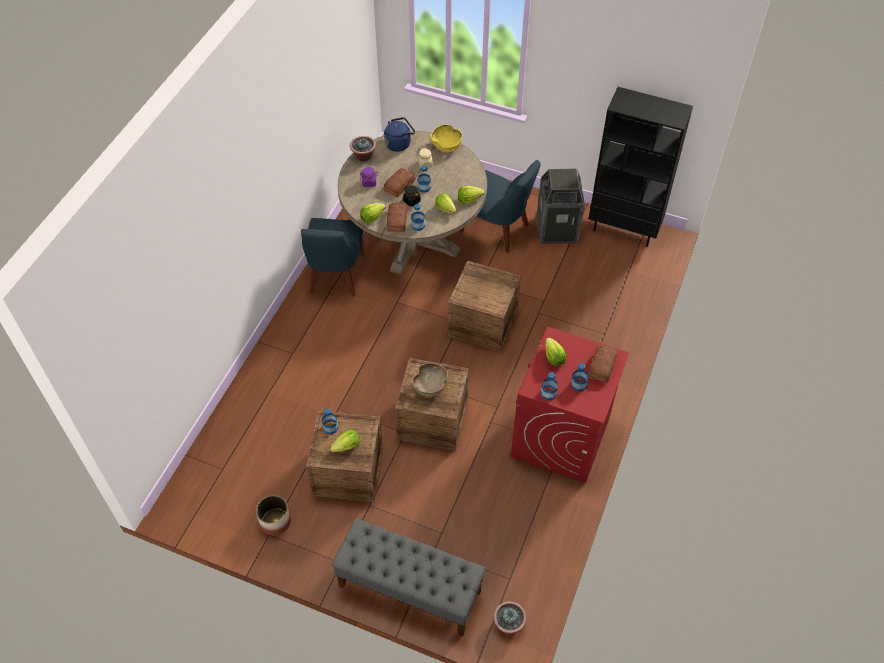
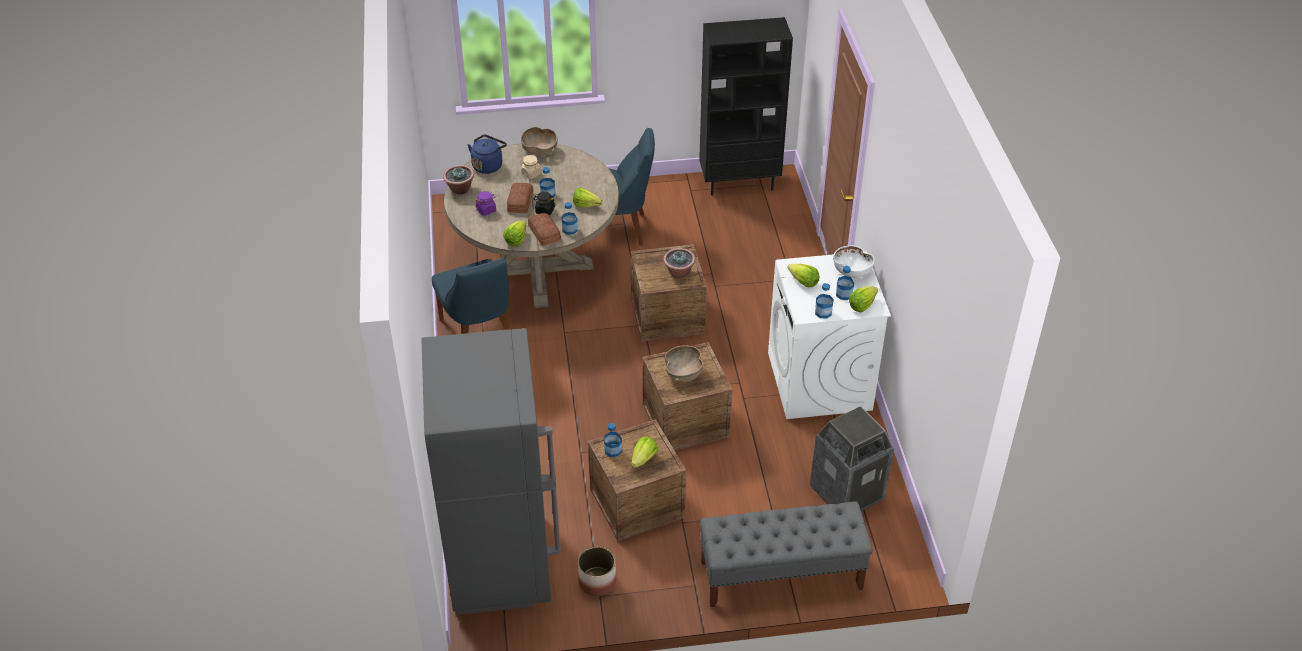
camera: 30 degrees left, 10 degrees down
yellow bowl [431,124,462,152] -> brown bowl [521,127,558,156]
lettuce [458,186,485,204] -> lettuce moved to [849,286,878,312]
potted plant [494,601,527,634] -> potted plant moved to [663,248,695,278]
red washing machine [511,327,629,483] -> white washing machine [768,251,891,419]
trash can [537,168,585,244] -> trash can moved to [810,406,894,511]
bread [588,345,618,383] -> white bowl [833,245,875,278]
none -> grey fridge [421,328,561,615]

